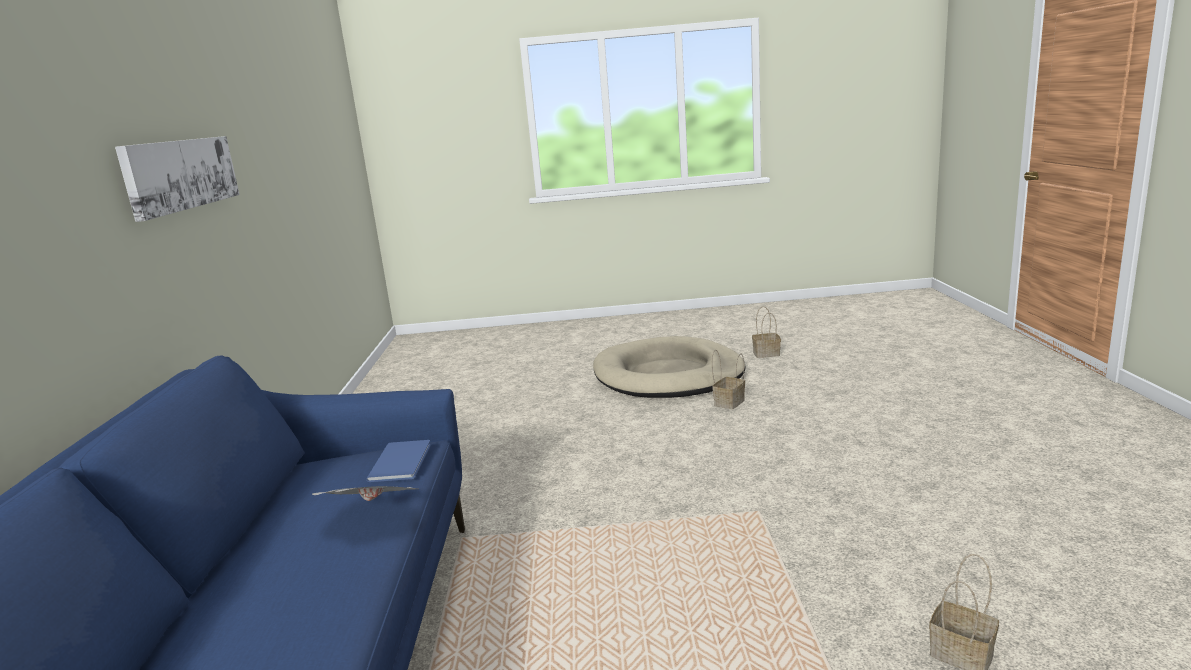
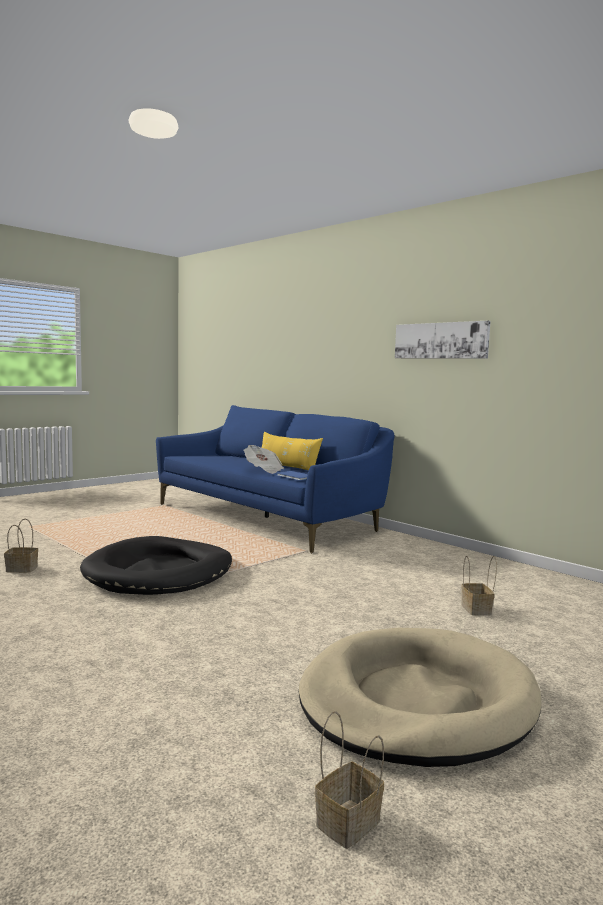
camera: 135 degrees right, 10 degrees down
basket [712,350,745,409] -> basket moved to [461,556,497,615]
none -> black dog bed [80,536,232,595]
none -> yellow pillow [262,431,323,470]

